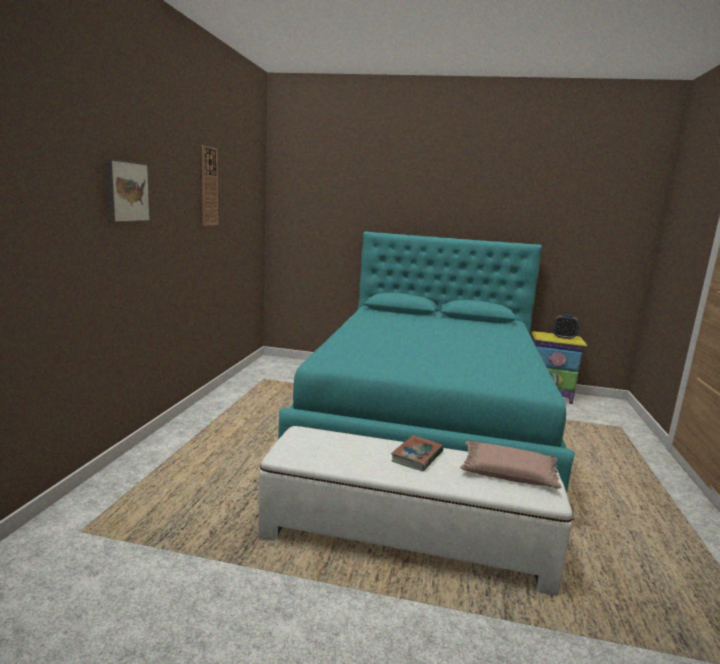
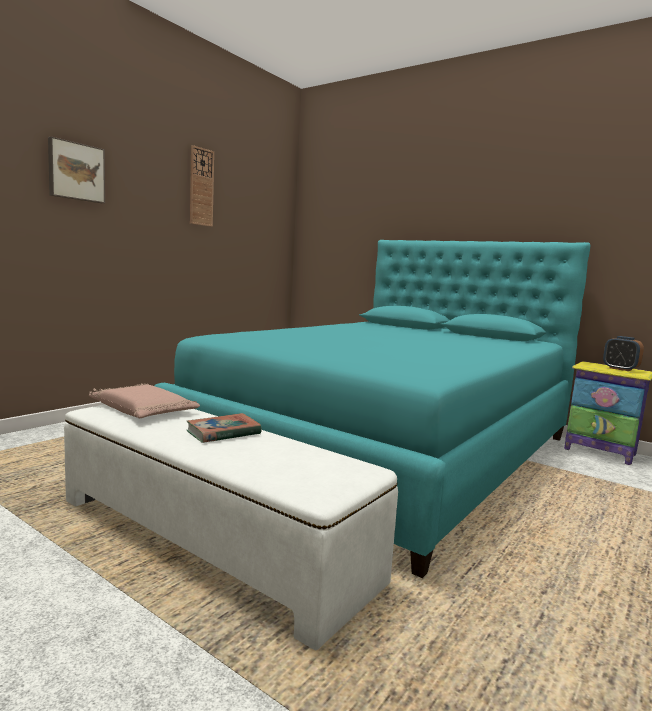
camera: 25 degrees right, 5 degrees down
beige pillow [460,440,561,489] -> beige pillow moved to [89,383,200,418]

